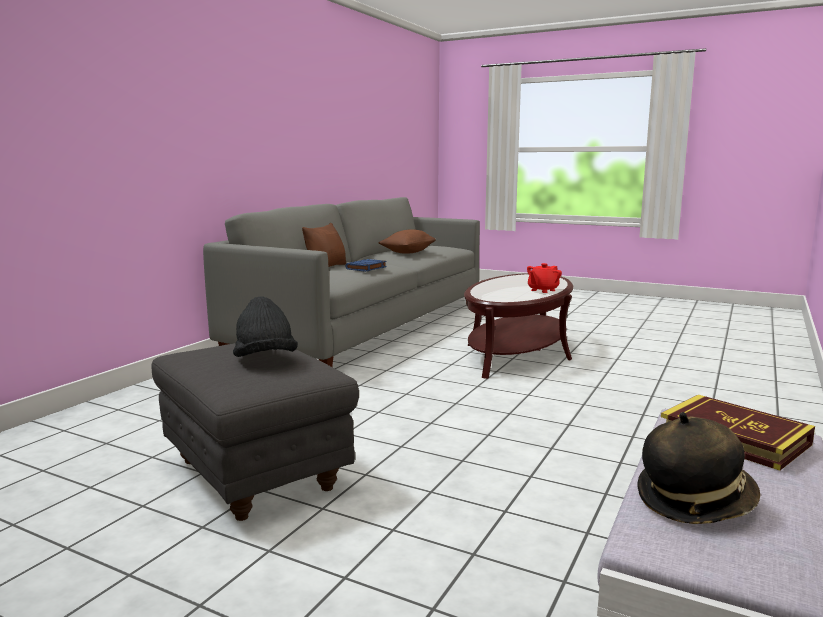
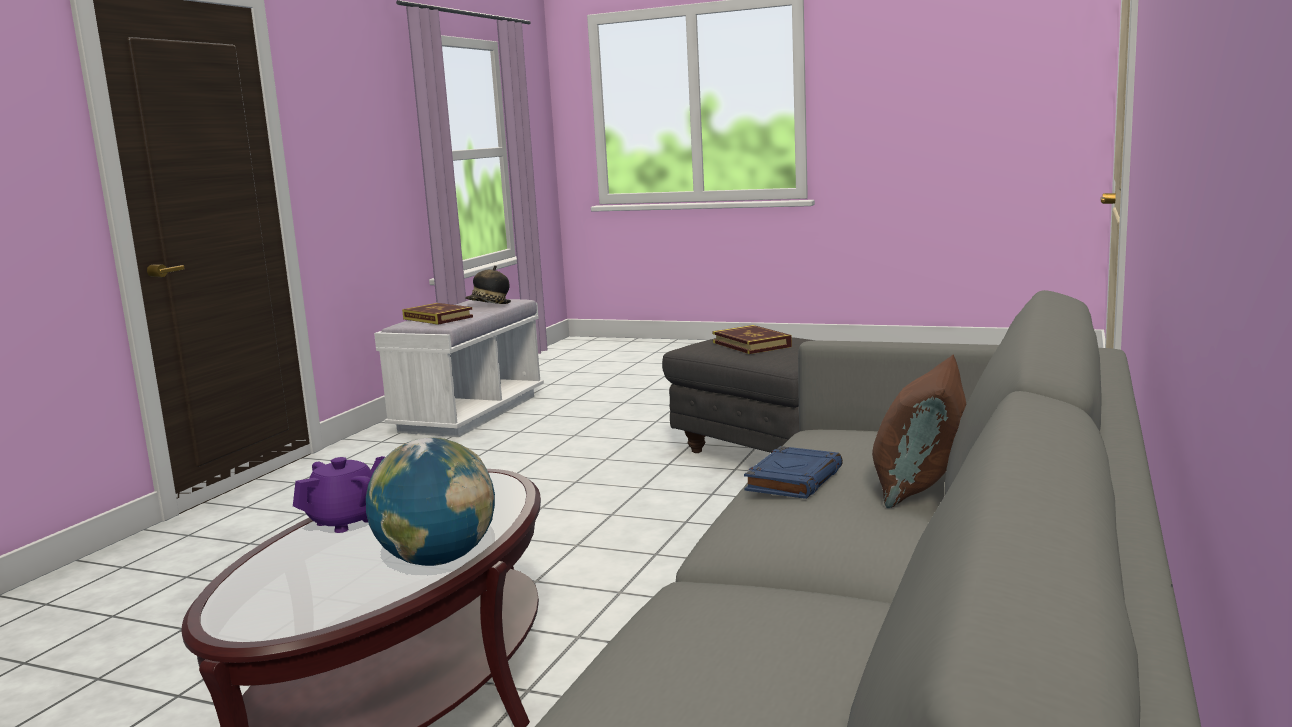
camera: 175 degrees right, 0 degrees up
black hat [233,296,298,357] -> book [712,325,792,354]
brown pillow [378,229,436,254] -> none
red teapot [527,263,562,293] -> purple teapot [293,456,385,533]
none -> globe [366,438,495,566]

